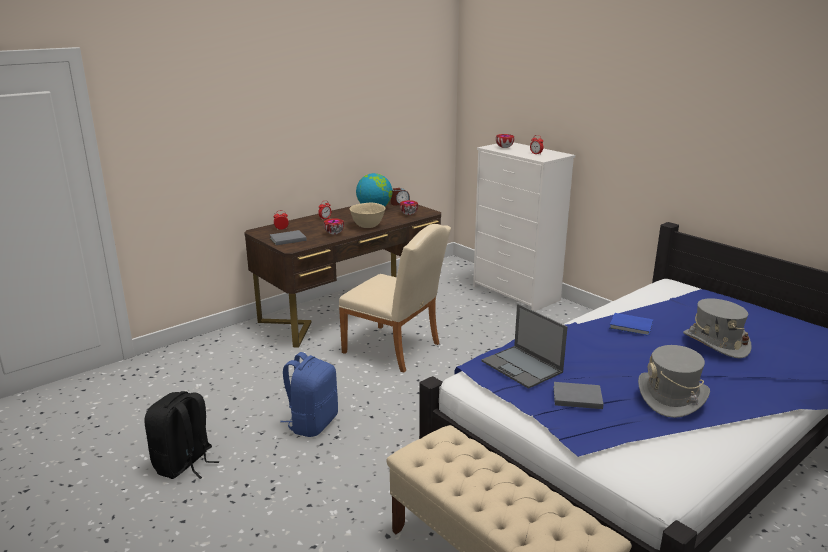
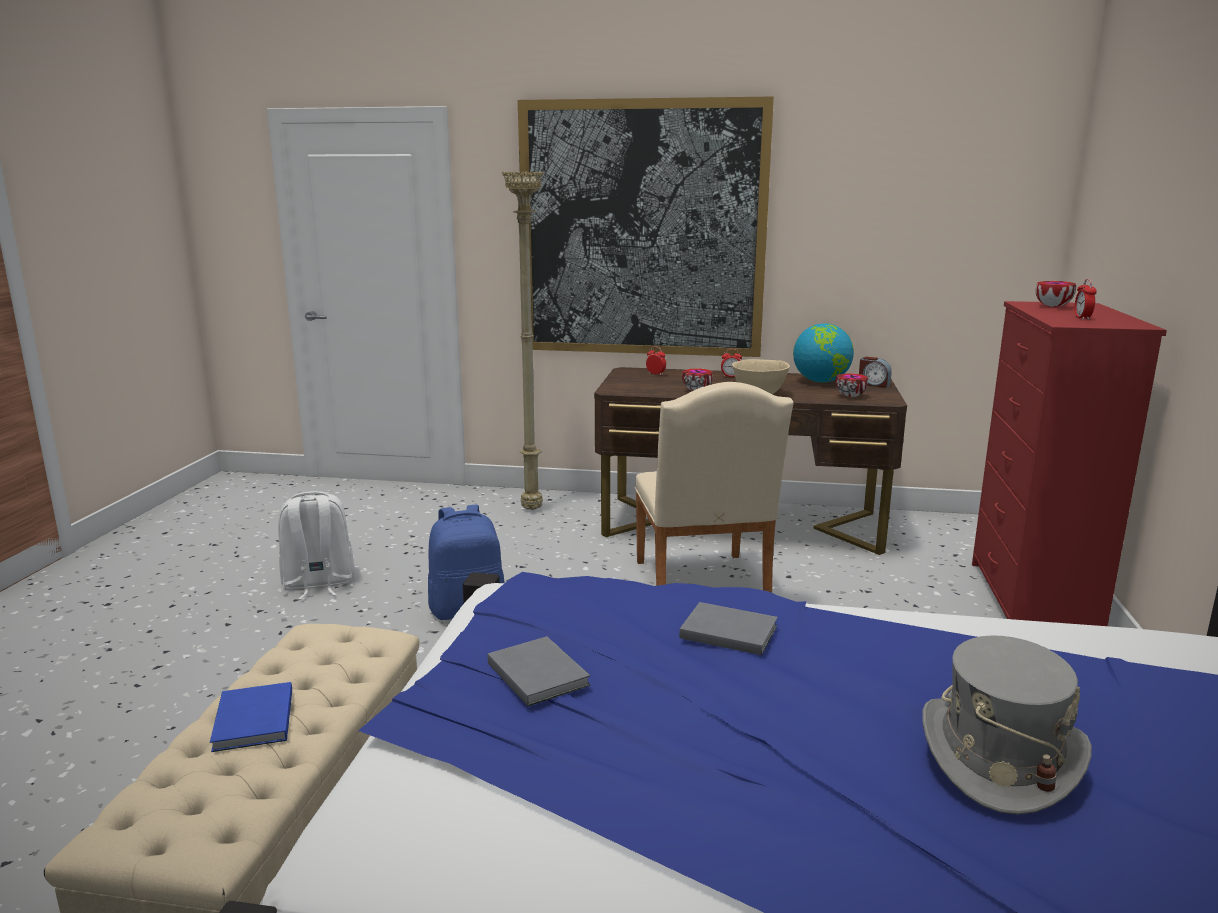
camera: 50 degrees right, 5 degrees down
black backpack [144,391,220,479] -> white backpack [278,491,355,600]
grey book [270,230,307,245] -> grey book moved to [679,602,778,655]
white dresser [473,143,575,311] -> red dresser [972,301,1167,626]
laptop [481,304,567,389] -> none
blue book [609,313,653,336] -> blue book moved to [210,682,292,752]
grey hat [638,345,710,418] -> none
none -> beige floor lamp [502,171,544,510]
none -> picture [518,96,774,357]

